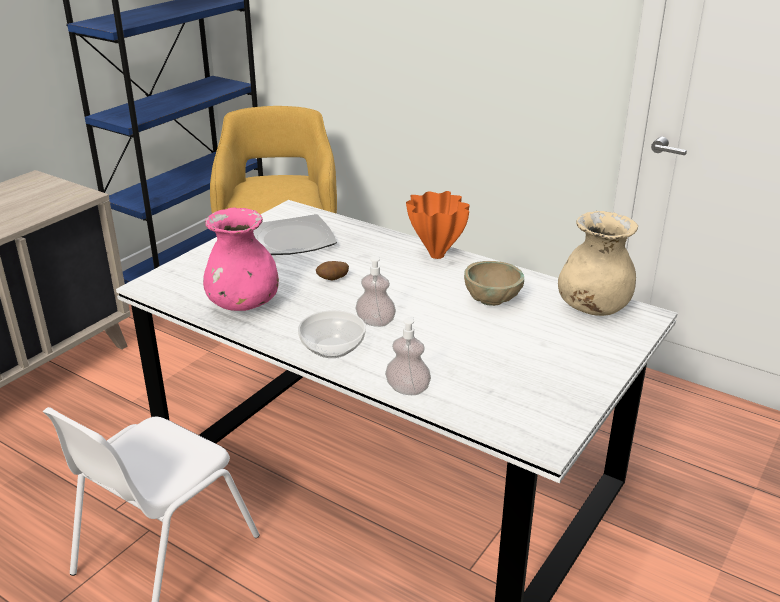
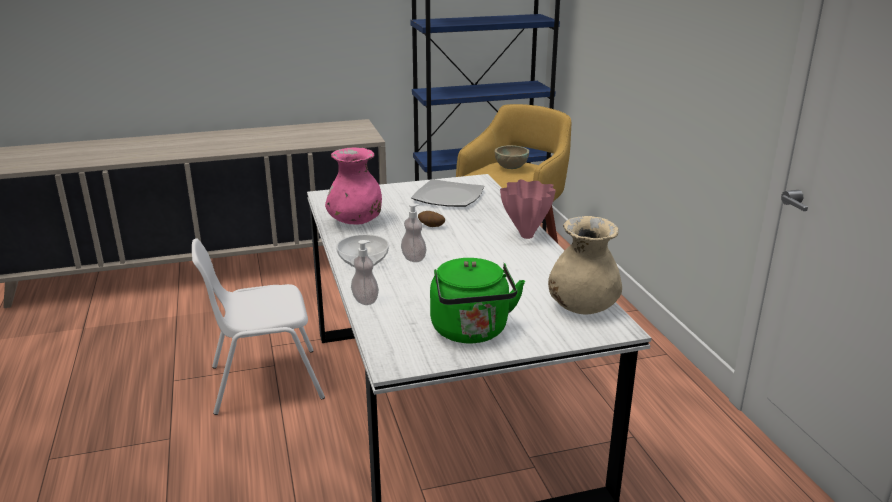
camera: 40 degrees right, 5 degrees down
orange vase [406,191,470,259] -> pink vase [500,179,555,239]
beige bowl [464,261,524,306] -> beige bowl moved to [495,145,529,169]
none -> green kettle [430,258,525,343]

